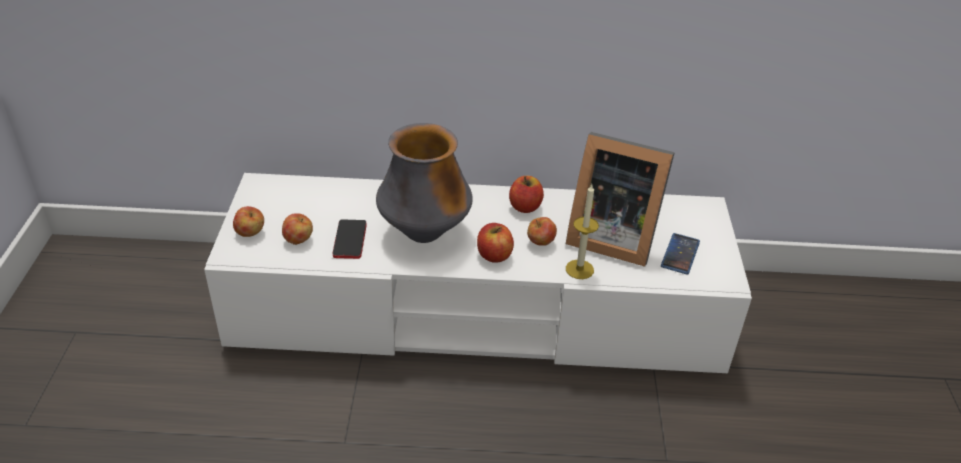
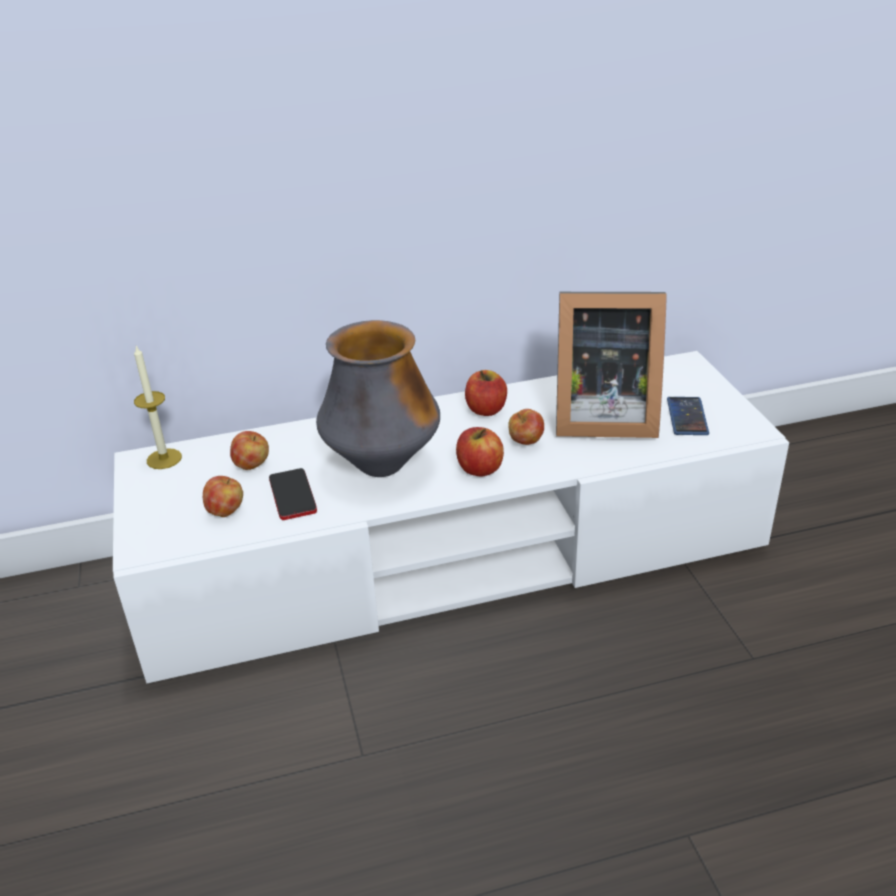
camera: 15 degrees left, 5 degrees down
apple [233,206,264,237] -> apple moved to [230,431,269,470]
candle [566,184,599,279] -> candle moved to [134,346,182,469]

